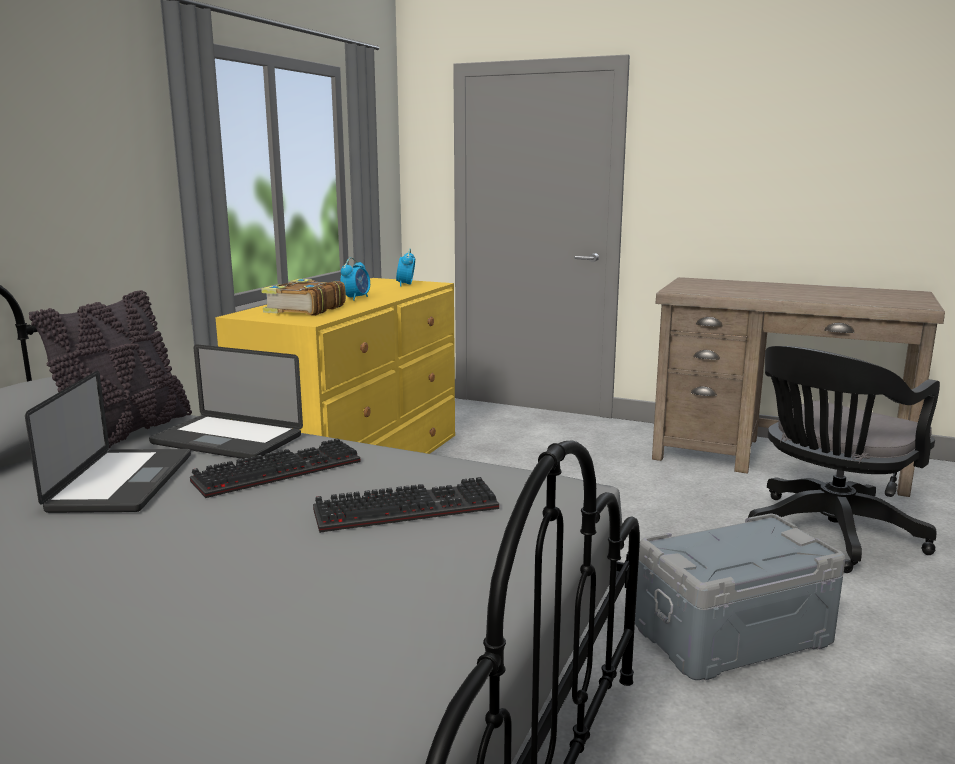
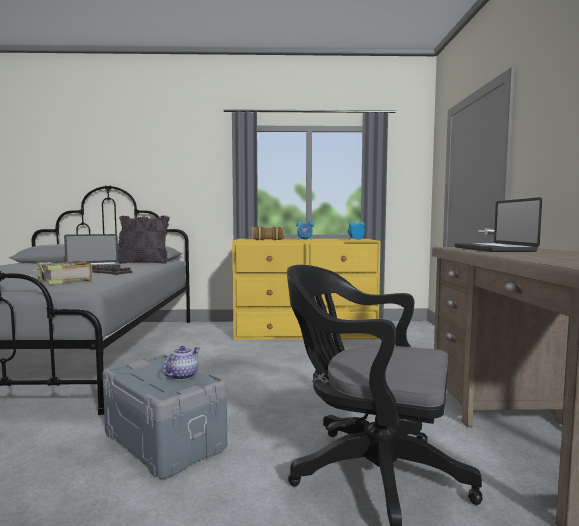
camera: 65 degrees right, 10 degrees down
laptop [149,344,303,459] -> laptop moved to [455,197,542,252]
keyboard [313,477,499,533] -> book [32,260,92,284]
none -> teapot [163,346,200,380]

